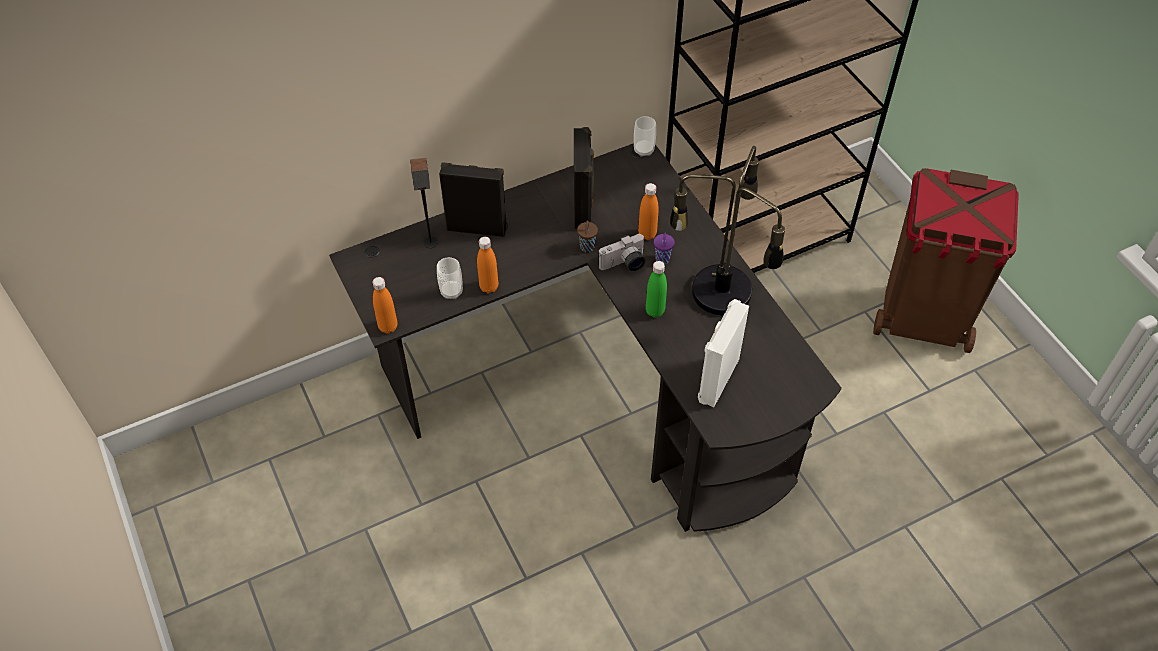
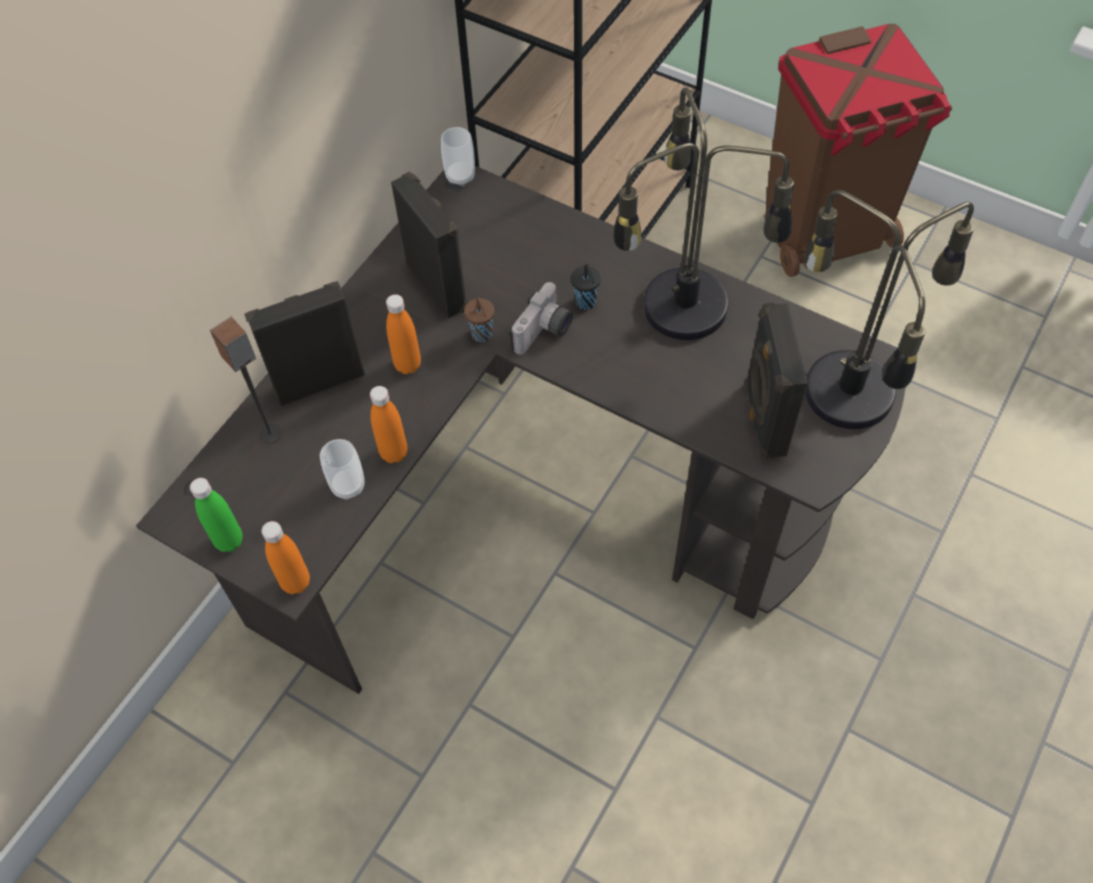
camera: 30 degrees left, 5 degrees up
orange bottle [638,183,659,240] -> orange bottle moved to [386,294,421,374]
green bottle [646,261,667,318] -> green bottle moved to [190,478,243,552]
purple cup [654,233,675,264] -> black cup [571,264,601,310]
white speaker [698,299,749,407] -> black speaker [745,302,808,460]
none -> table lamp [804,190,974,429]

